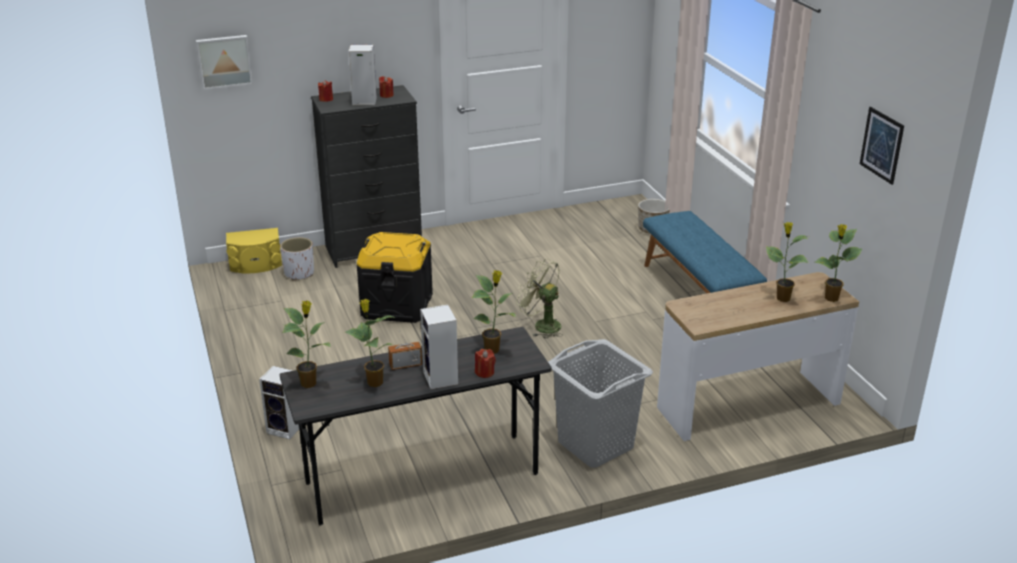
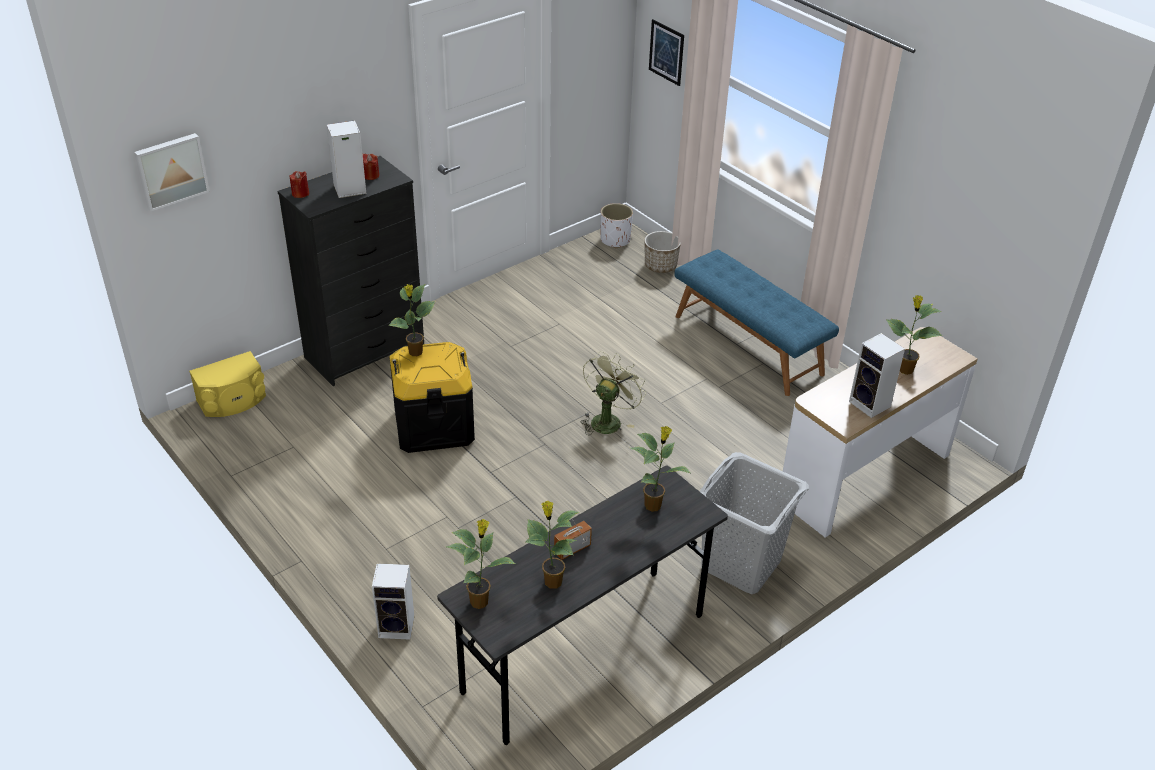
camera: 20 degrees left, 10 degrees up
white planter [280,237,314,280] -> white planter moved to [600,203,633,248]
speaker [420,305,458,389] -> speaker moved to [849,333,905,418]
red candle [475,349,496,378] -> none
green fan [516,259,563,339] -> green fan turned 105 degrees clockwise [581,351,646,435]
potted plant [815,224,862,302] -> potted plant moved to [388,284,435,356]
picture [860,107,904,185] -> picture moved to [649,19,684,86]

